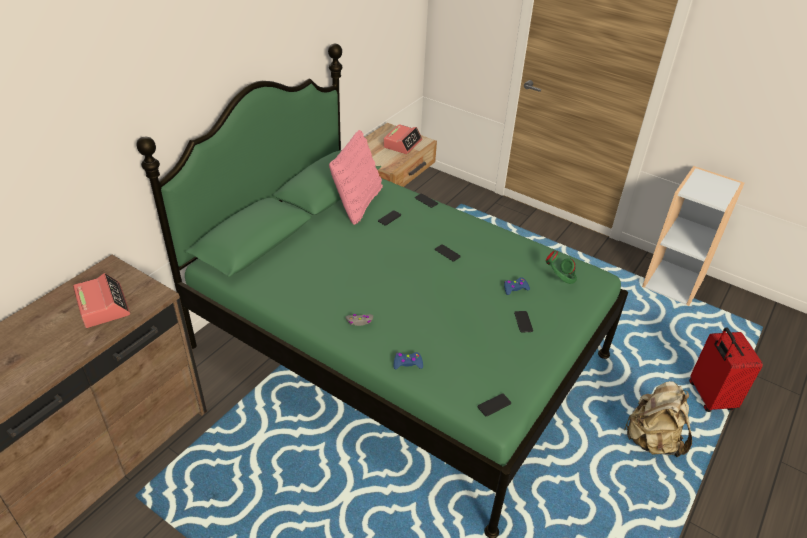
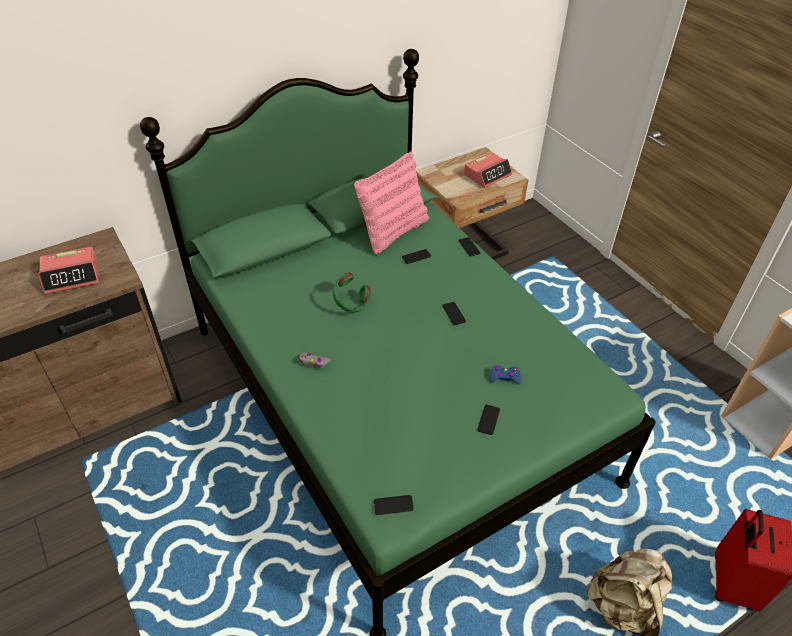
camera: 25 degrees right, 5 degrees up
alarm clock [73,273,130,328] -> alarm clock turned 75 degrees clockwise [38,247,99,294]
blue game controller [394,352,423,369] -> none
green headphones [546,251,577,284] -> green headphones moved to [332,273,371,313]

